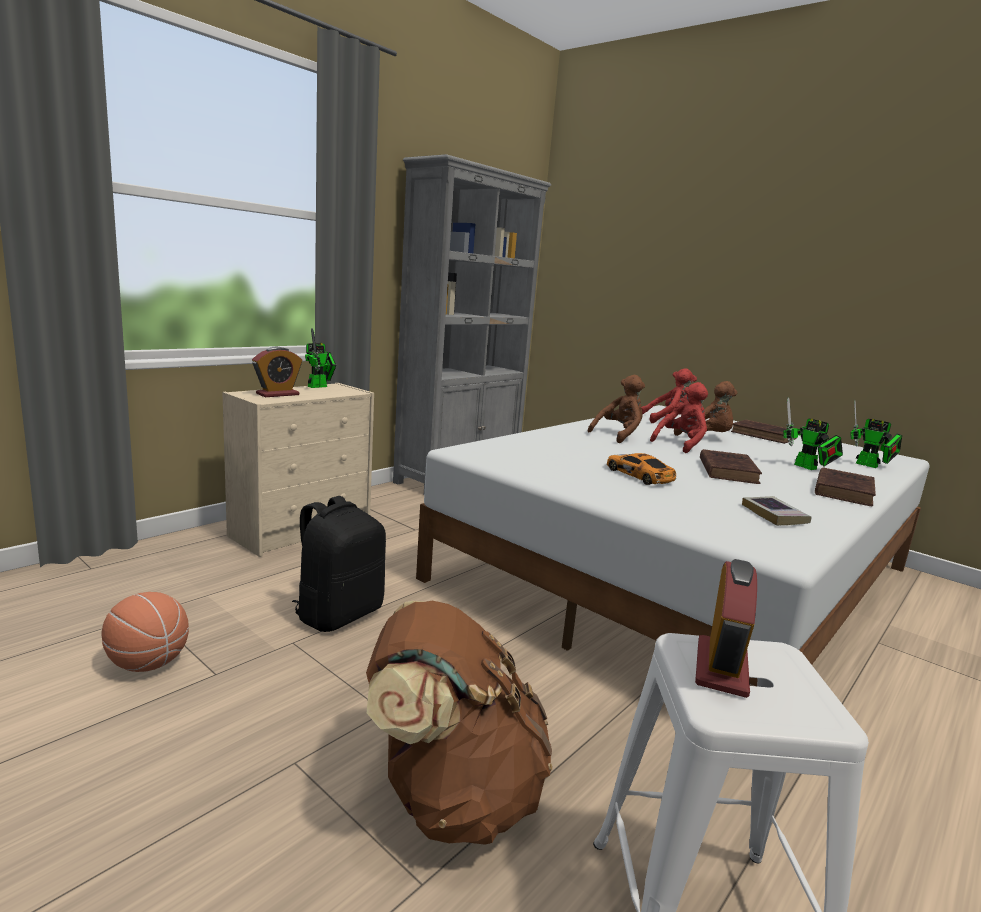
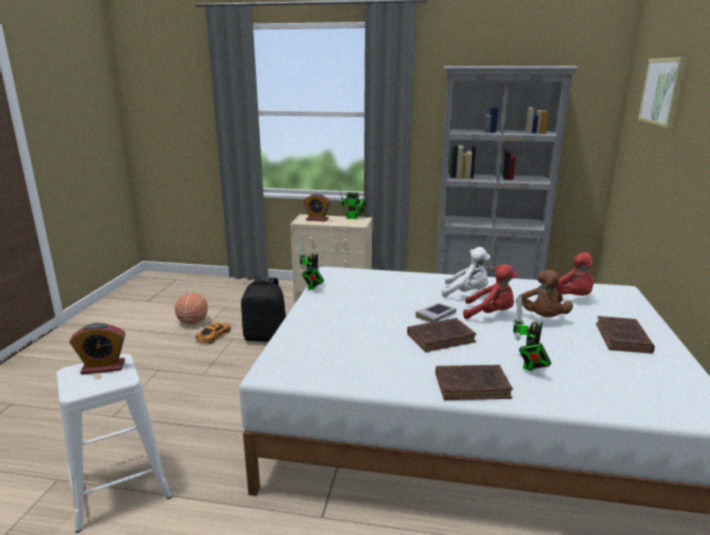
camera: 60 degrees right, 5 degrees up
brown backpack [366,601,552,845] -> none
brown plush toy [588,375,645,443] -> white plush toy [442,247,490,297]
toy car [607,453,676,485] -> toy car moved to [196,322,231,344]
book [742,496,812,526] -> book moved to [416,303,456,322]
toy robot [850,400,902,468] -> toy robot moved to [299,236,324,290]
none -> picture [638,57,687,128]

